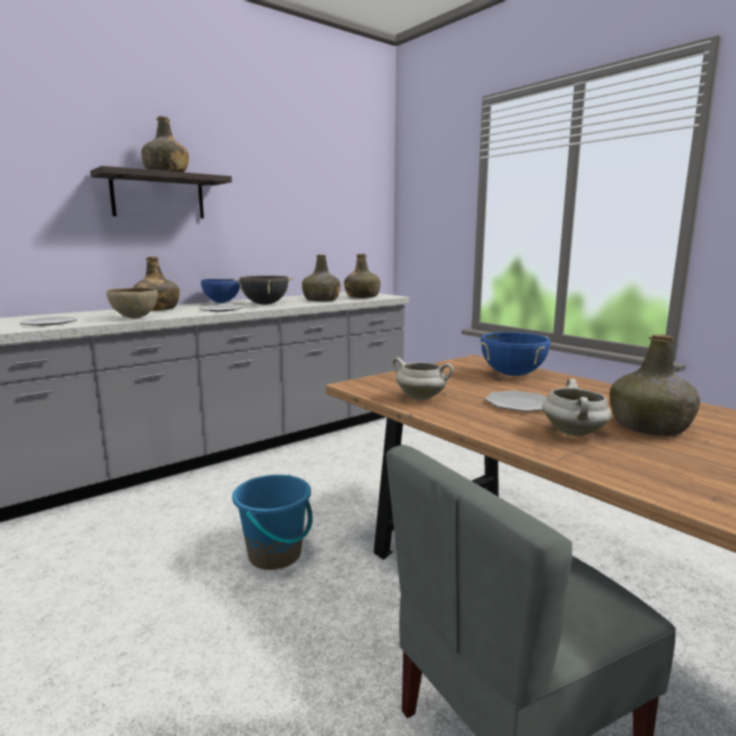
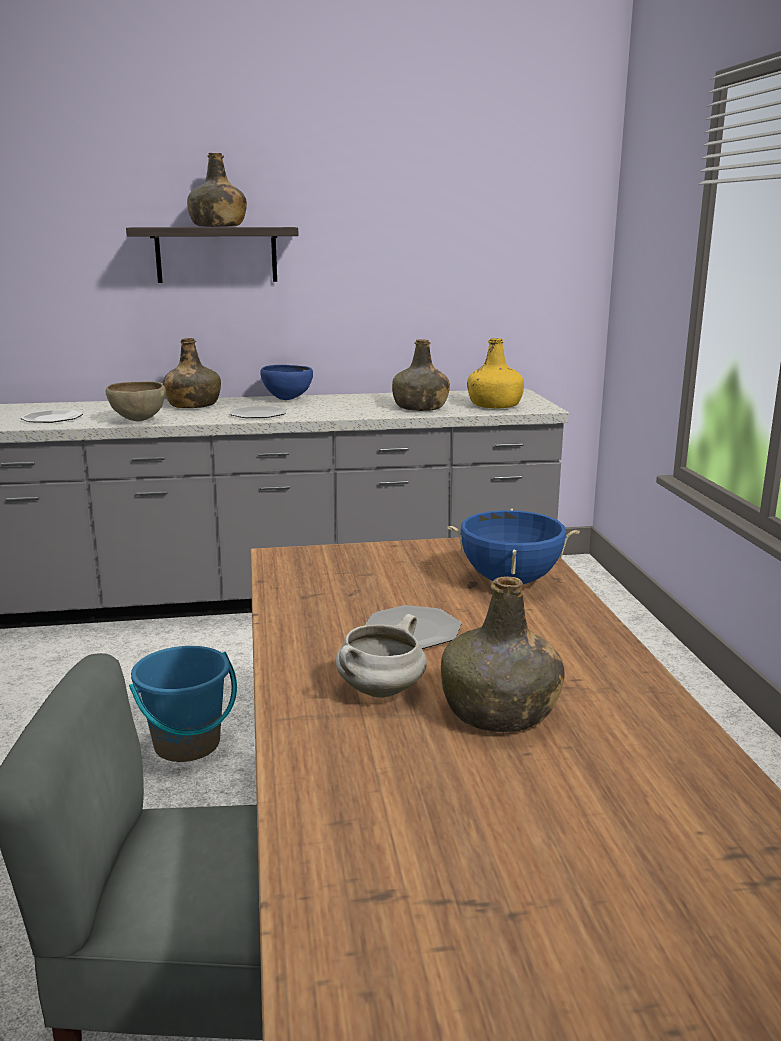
camera: 30 degrees right, 5 degrees up
black cooking pot [234,276,294,305] -> none
green bottle [344,254,380,298] -> yellow bottle [467,338,524,408]
white cooking pot [392,357,453,400] -> none

